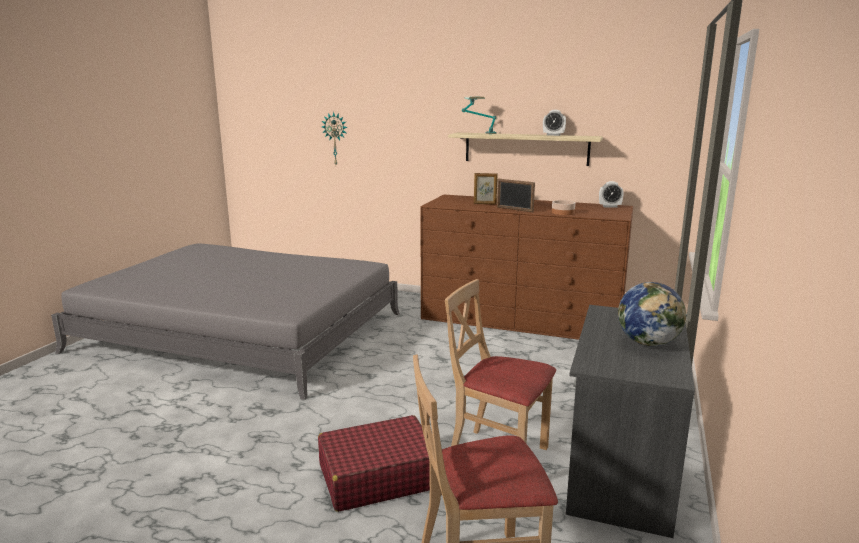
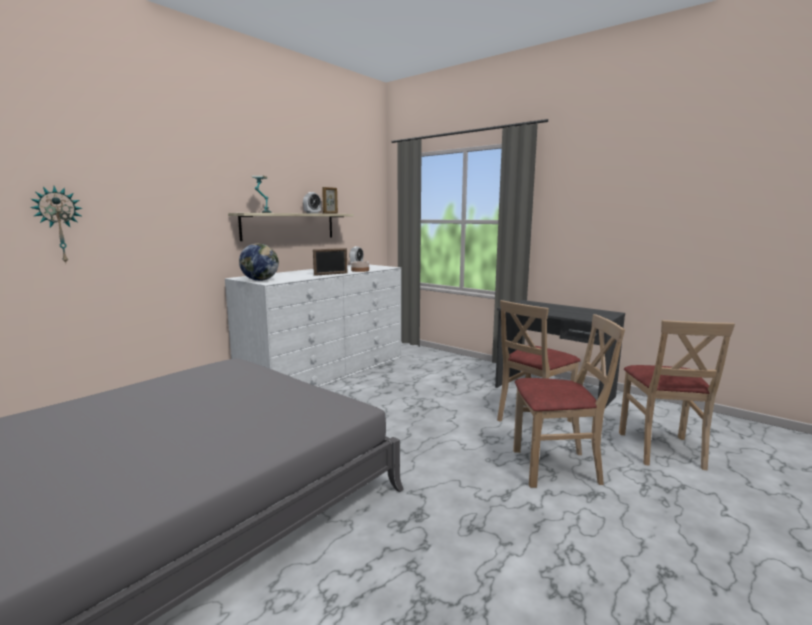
camera: 70 degrees left, 5 degrees down
red suitcase [318,415,430,512] -> beige chair [513,314,625,488]
brown dresser [420,194,633,340] -> white dresser [225,265,401,387]
picture frame [474,173,498,205] -> picture frame moved to [322,187,338,214]
globe [618,282,687,346] -> globe moved to [239,243,279,281]

